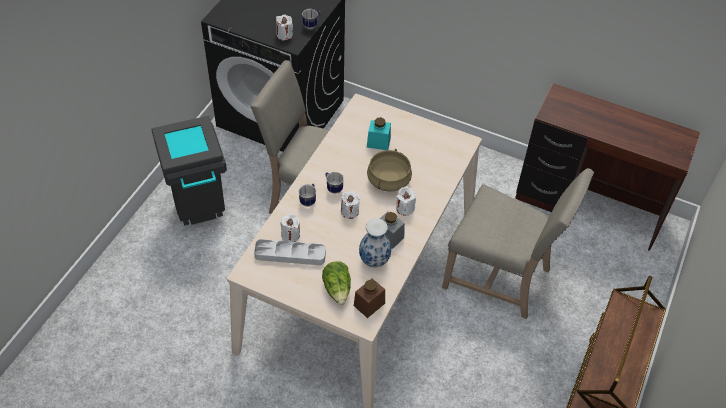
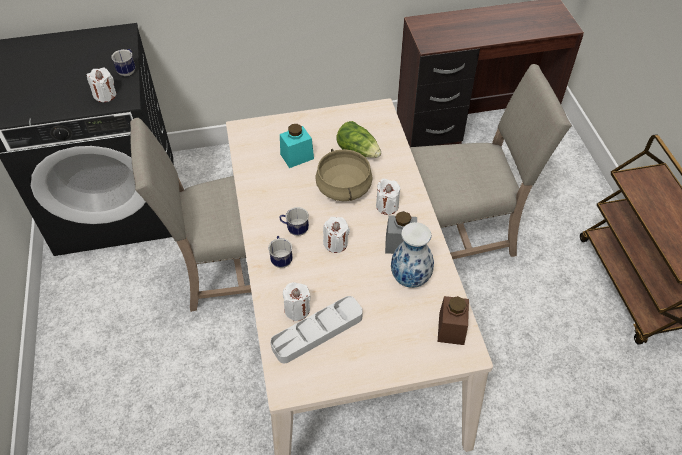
camera: 35 degrees left, 0 degrees up
grey trash can [151,116,227,226] -> none
lettuce [322,261,351,305] -> lettuce moved to [336,121,381,158]

